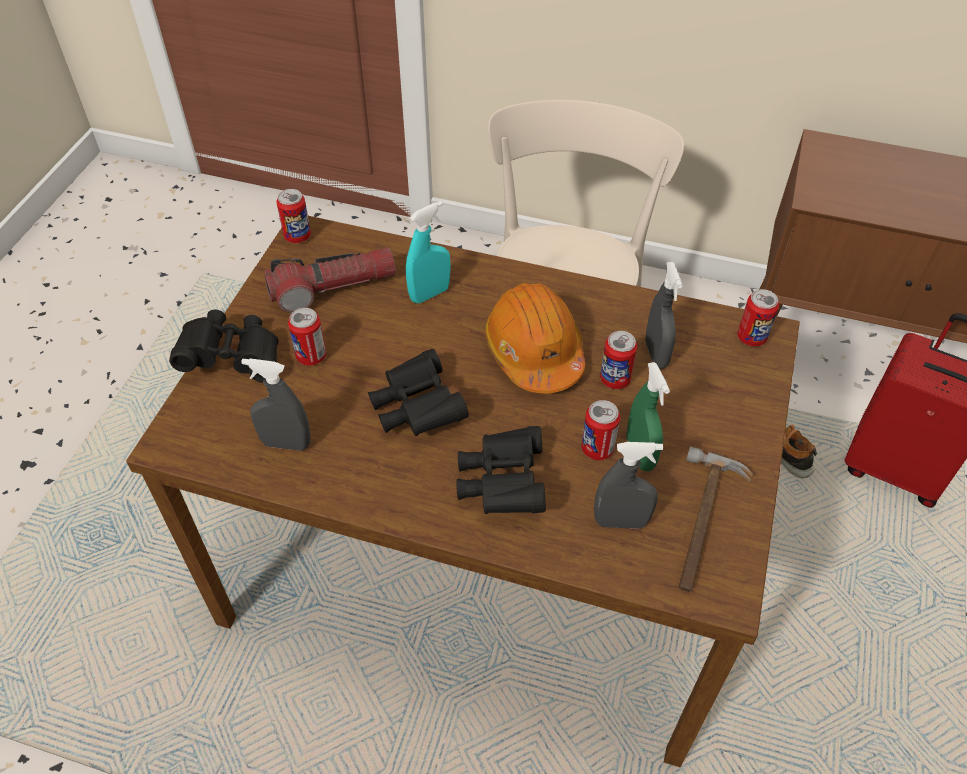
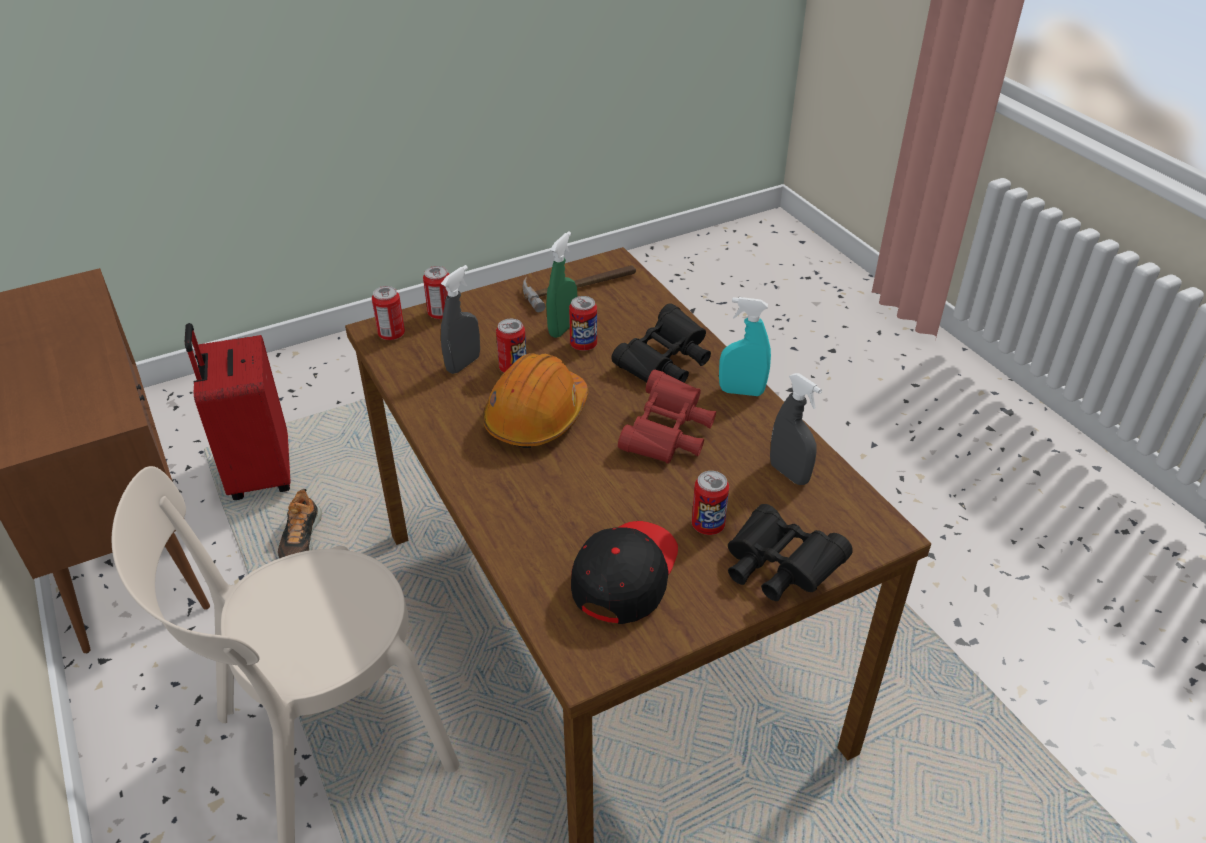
camera: 135 degrees left, 10 degrees down
flashlight [265,248,396,313] -> black cap [571,521,678,624]
can [276,189,311,243] -> can moved to [423,266,449,319]
black binoculars [368,349,469,436] -> red binoculars [618,370,716,464]
turquoise spray bottle [406,201,451,303] -> turquoise spray bottle moved to [719,297,771,396]
grey spray bottle [594,442,663,529] -> none

